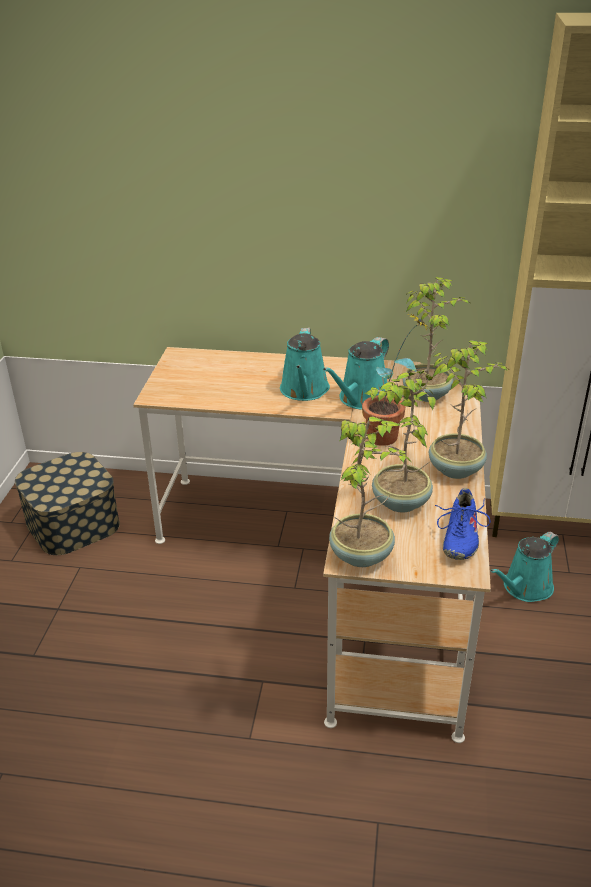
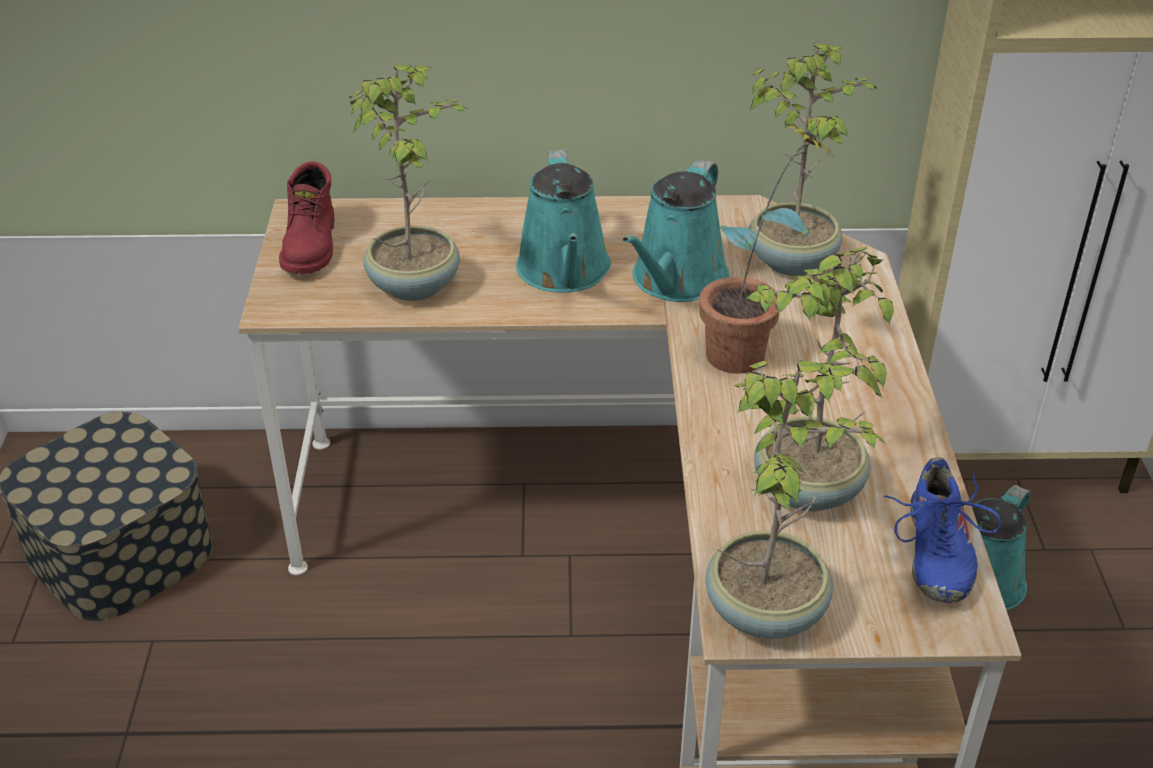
camera: 10 degrees left, 5 degrees up
potted plant [429,340,508,479] -> potted plant moved to [349,65,471,301]
none -> red boot [279,161,335,274]

